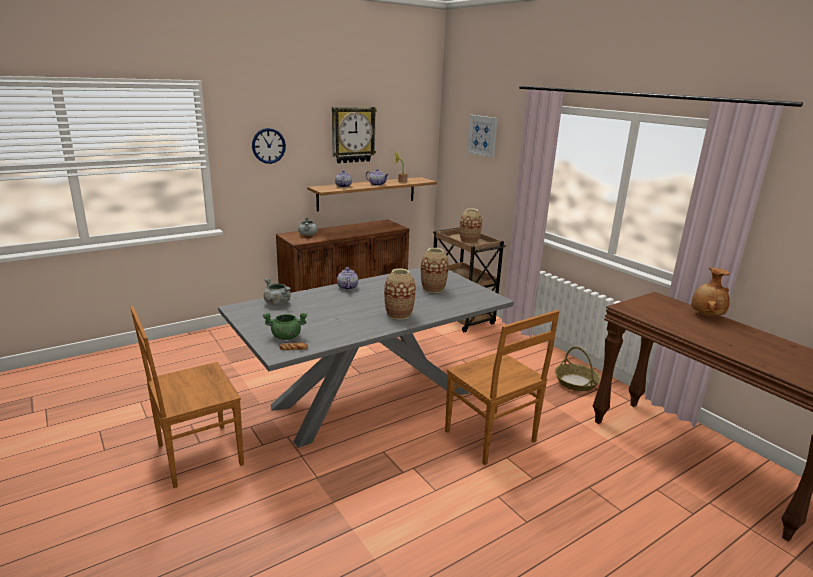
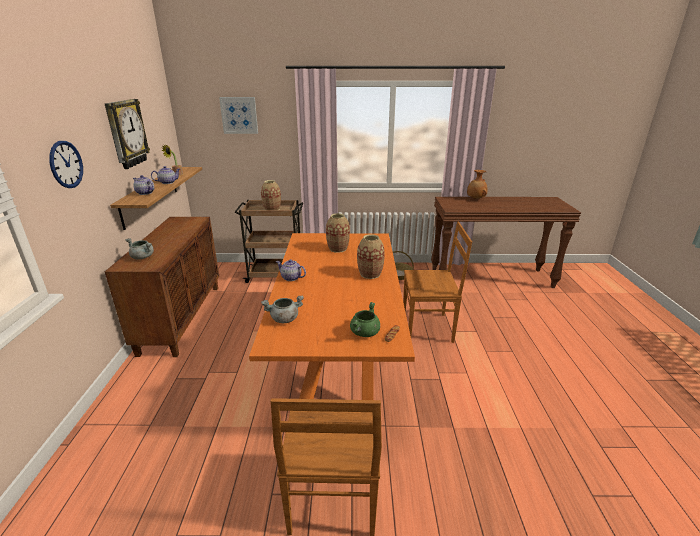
camera: 55 degrees left, 5 degrees up
grey dining table [218,268,514,448] -> orange dining table [249,233,415,400]

